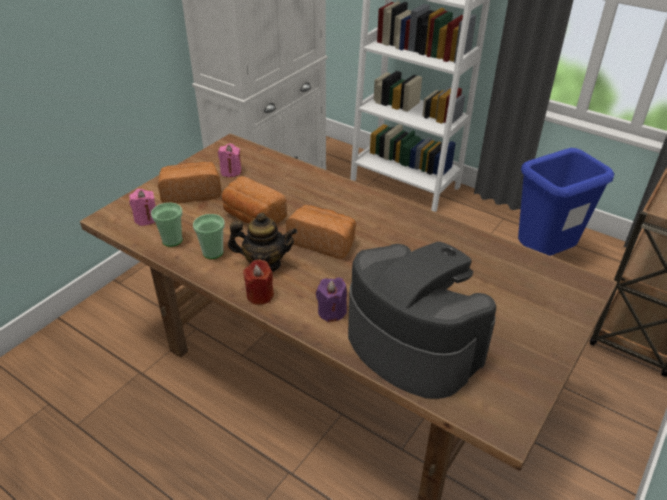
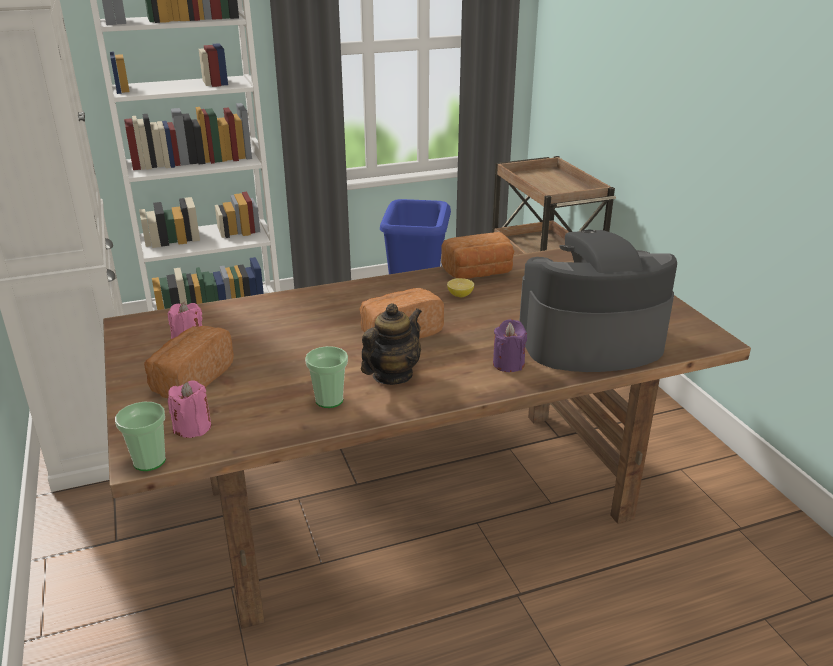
camera: 55 degrees left, 10 degrees down
cup [151,202,182,247] -> cup moved to [115,401,166,471]
bread [222,176,287,224] -> bread moved to [441,232,514,279]
red candle [243,260,274,305] -> none
none -> lemon [447,278,474,297]

